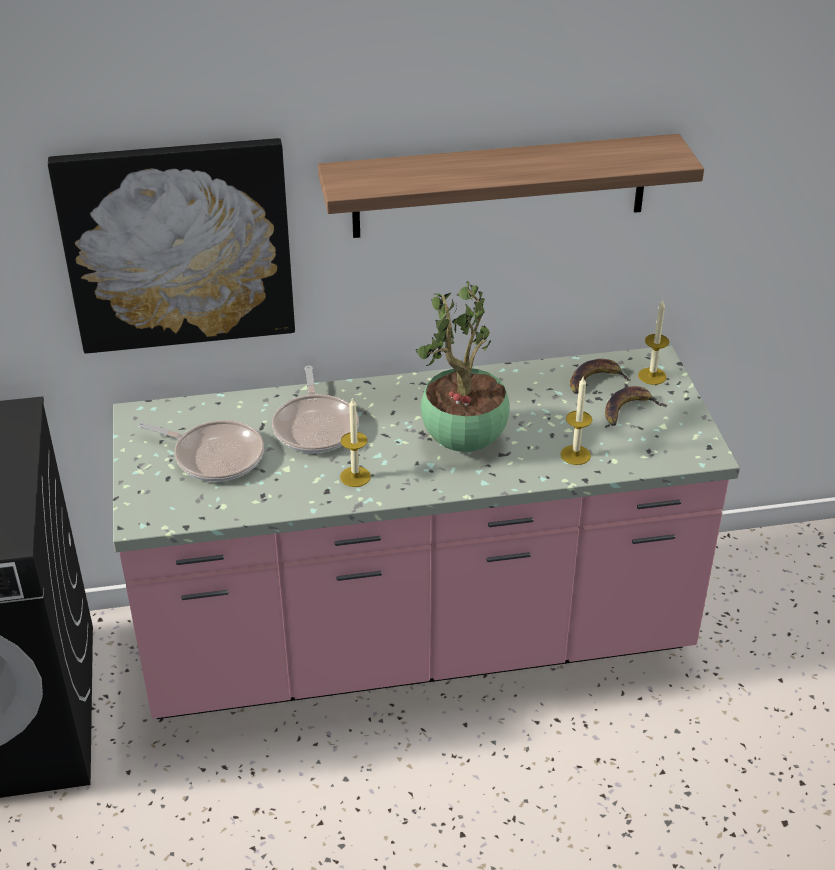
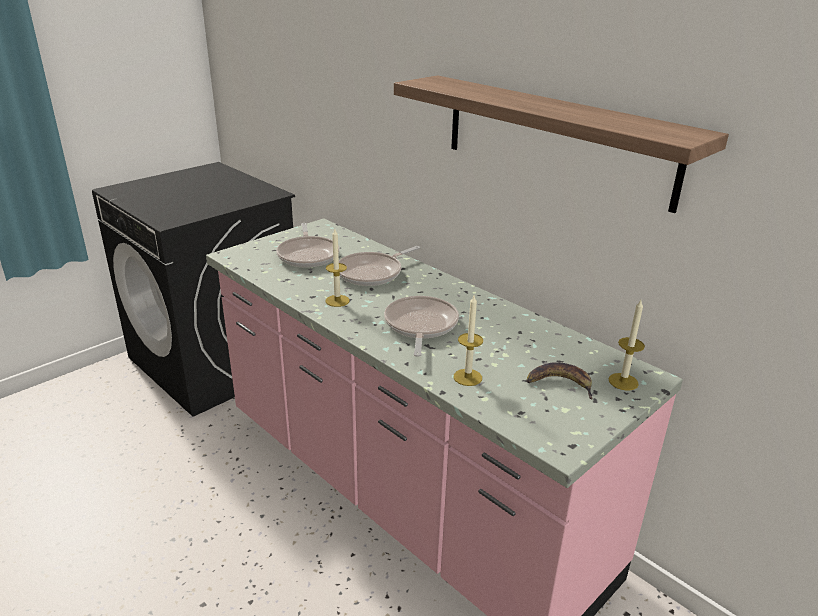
camera: 55 degrees right, 10 degrees down
picture [48,138,295,354] -> none
potted plant [416,281,510,452] -> frying pan [384,296,459,357]
banana [570,359,630,394] -> none

